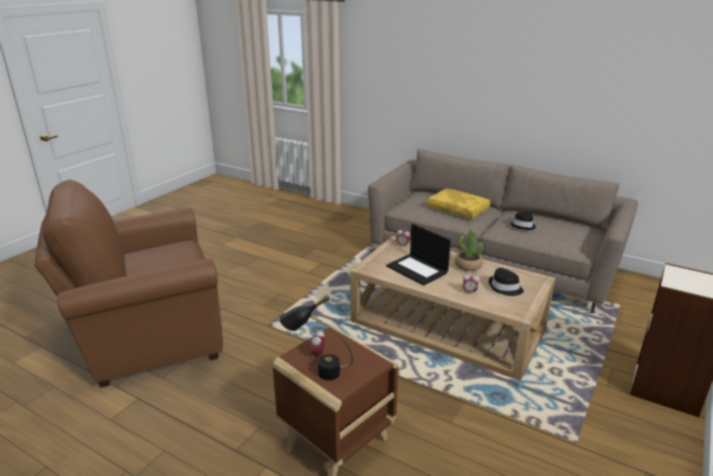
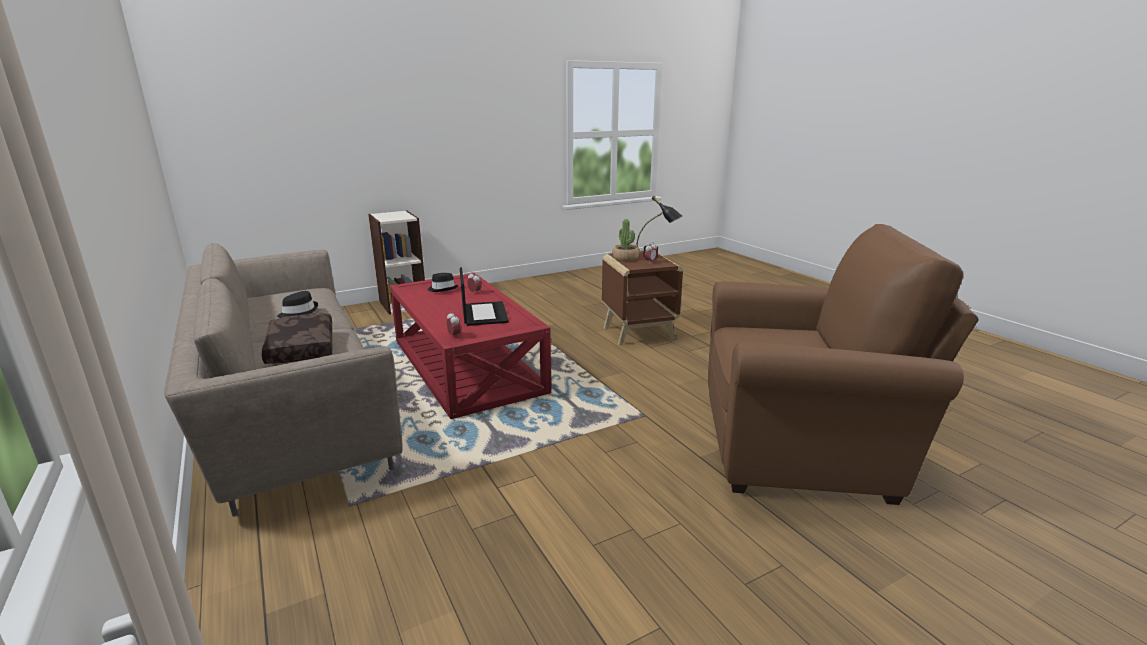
camera: 150 degrees left, 5 degrees down
beige coffee table [350,236,555,381] -> red coffee table [390,273,551,419]
yellow pillow [427,188,490,219] -> brown pillow [262,313,332,364]
potted plant [455,229,483,271] -> potted plant moved to [613,219,639,261]

